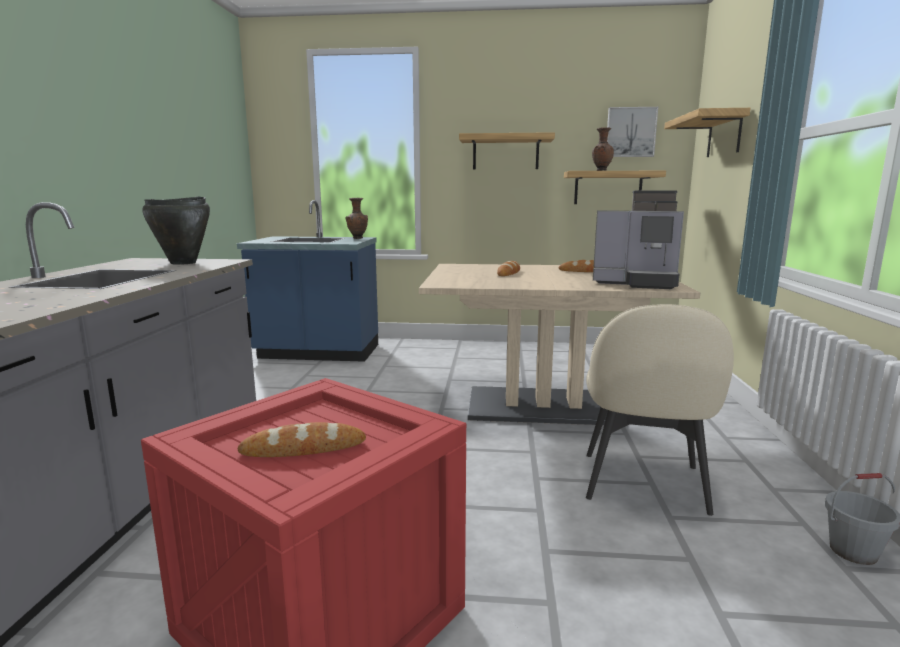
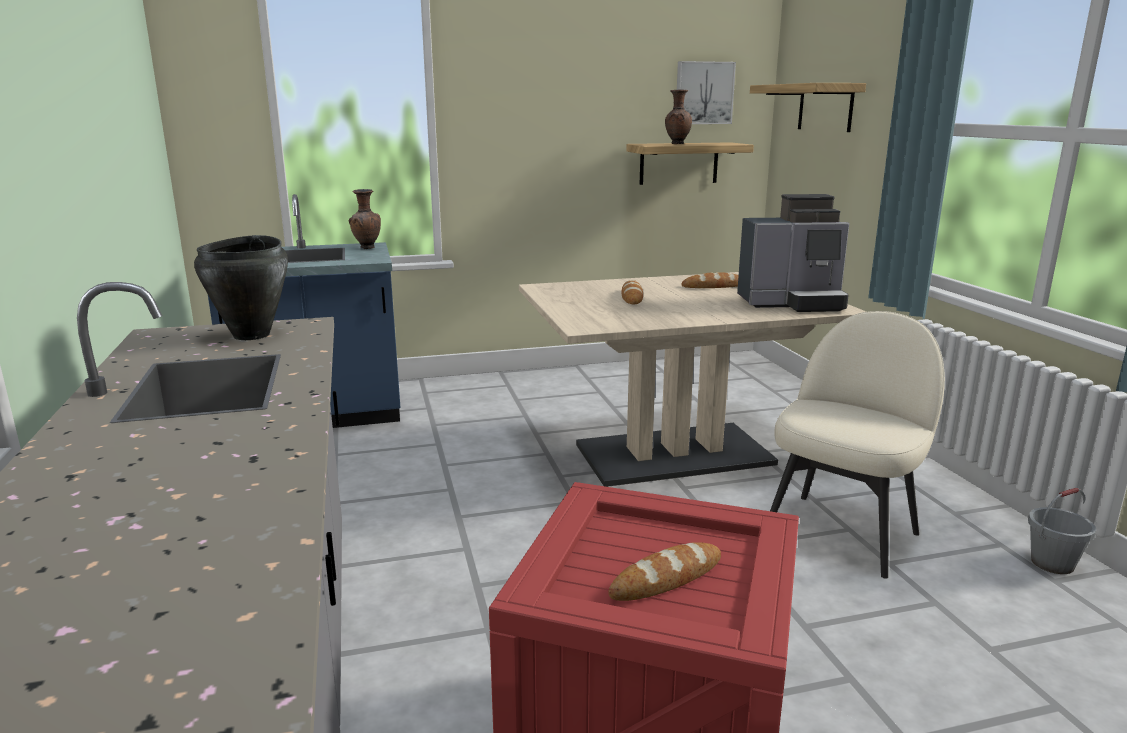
camera: 20 degrees left, 5 degrees up
shelf [459,132,555,169] -> none
beige chair [586,304,734,516] -> beige chair turned 135 degrees counterclockwise [770,311,945,579]

